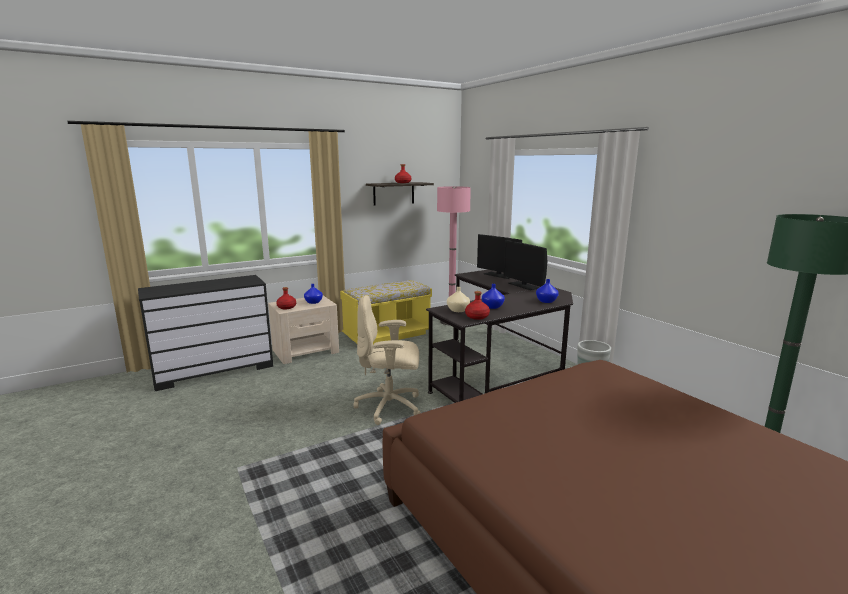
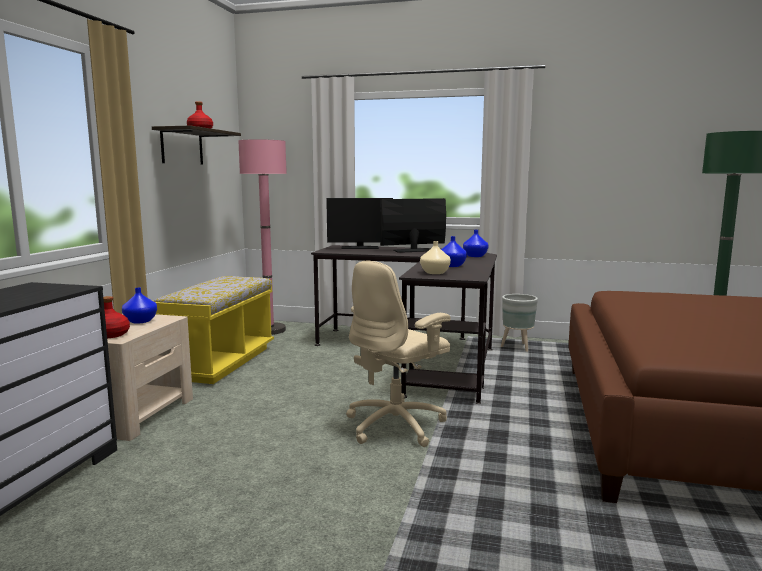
camera: 45 degrees left, 5 degrees down
red bottle [465,291,490,320] -> none
monitor [503,240,547,290] -> monitor turned 150 degrees clockwise [380,198,446,253]

